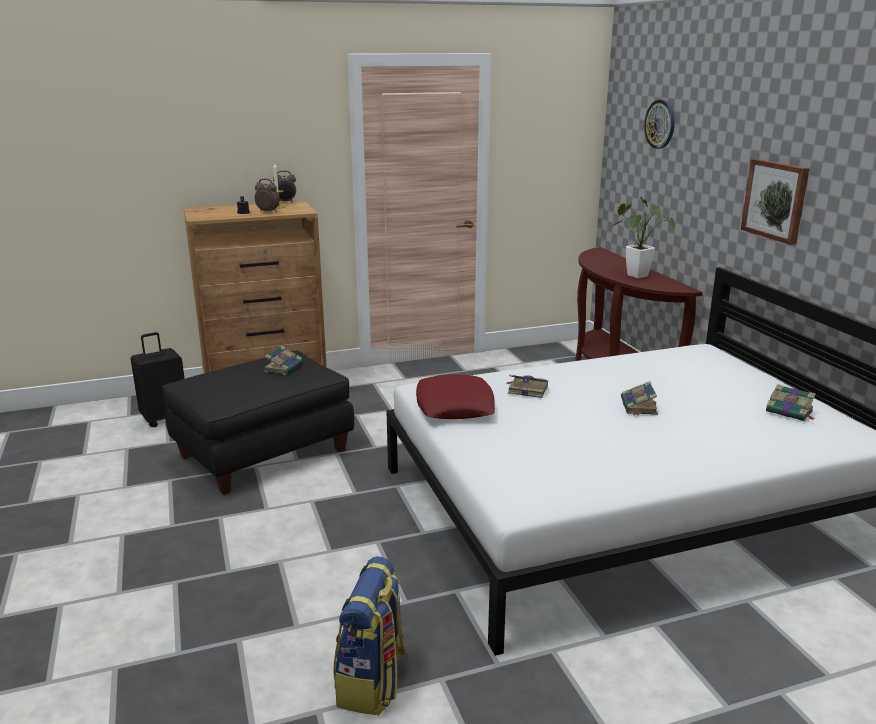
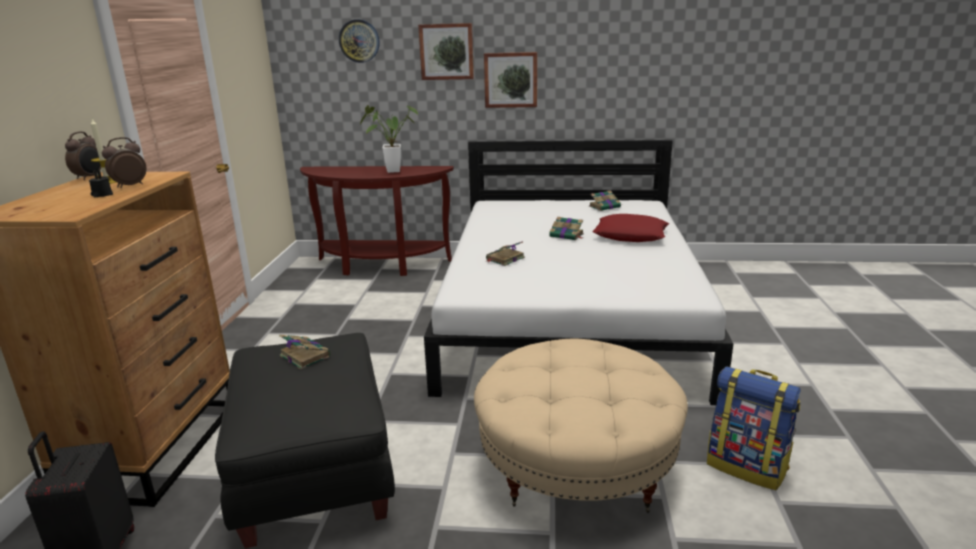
camera: 65 degrees left, 0 degrees up
red pillow [416,374,495,419] -> red pillow moved to [593,214,669,242]
none -> picture [418,23,474,80]
none -> beige ottoman [474,338,688,513]

